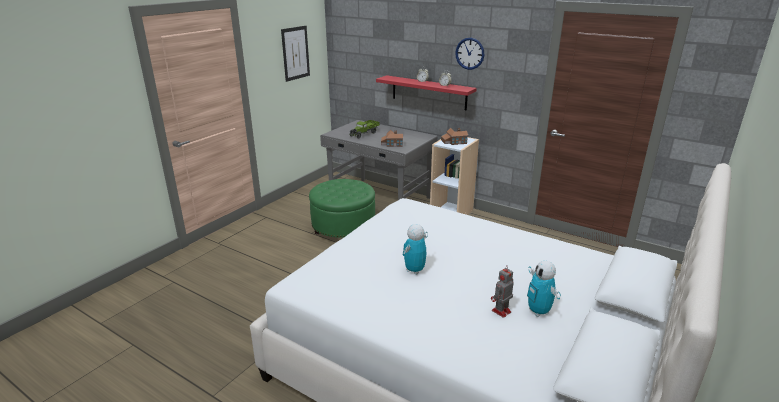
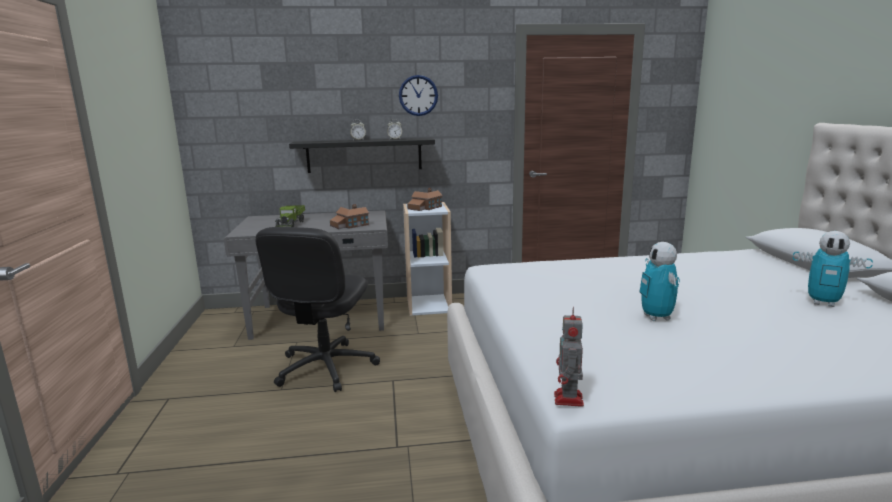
camera: 40 degrees left, 10 degrees down
picture [281,26,310,82] -> none
green ottoman [309,179,375,238] -> black office chair [255,227,380,392]
red shelf [376,75,477,111] -> black shelf [289,138,435,173]
toy robot [491,265,514,318] -> toy robot moved to [554,307,584,407]

